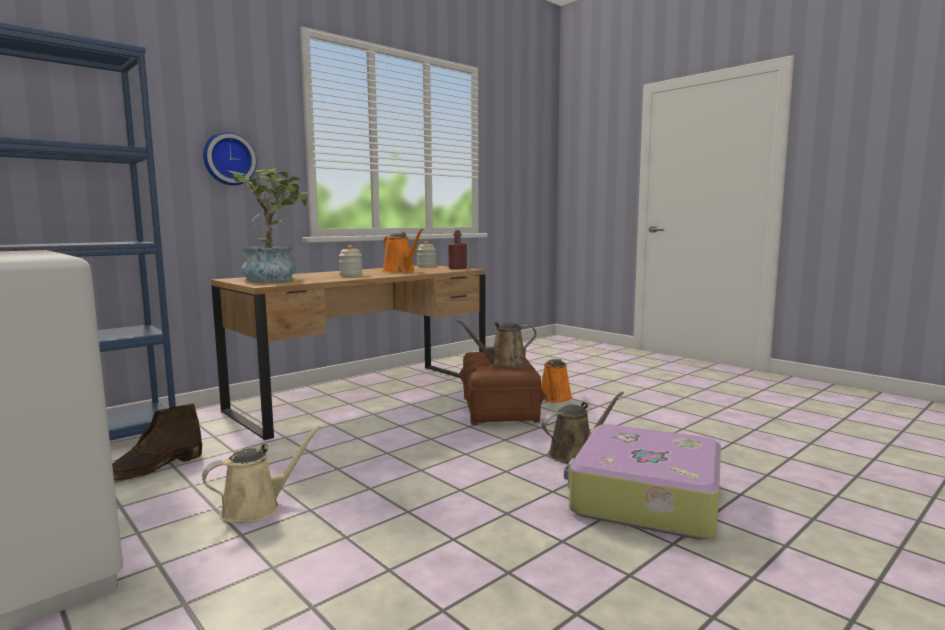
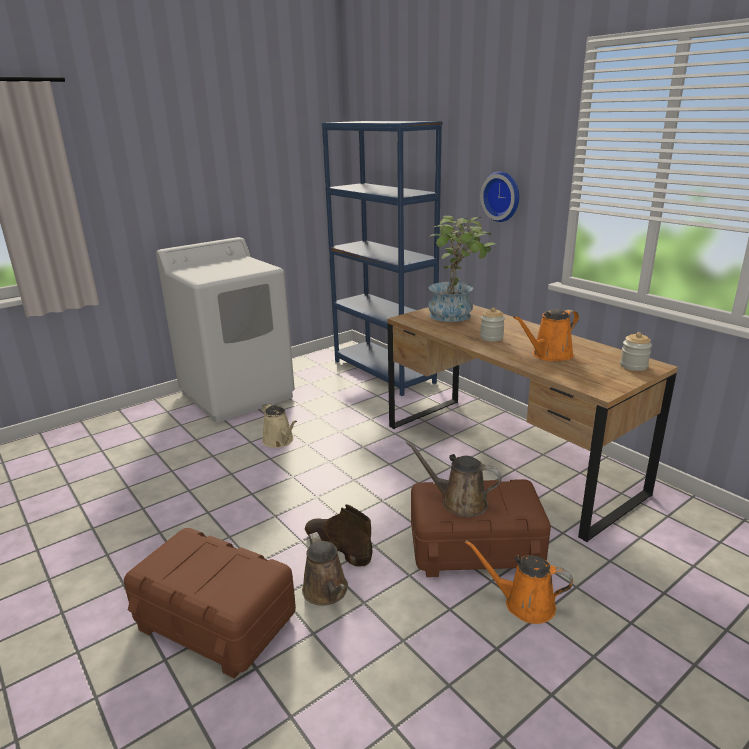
camera: 95 degrees right, 15 degrees up
brown boot [112,403,202,481] -> brown boot moved to [305,504,372,567]
red bottle [448,230,467,269] -> none
brown watering can [456,319,536,368] -> brown watering can turned 60 degrees counterclockwise [406,441,502,517]
suitcase [564,424,721,540] -> brown storage box [124,528,296,679]

